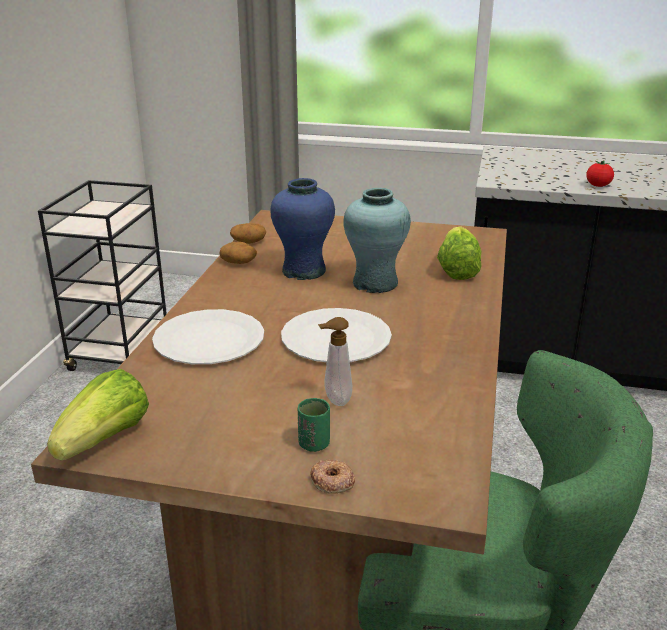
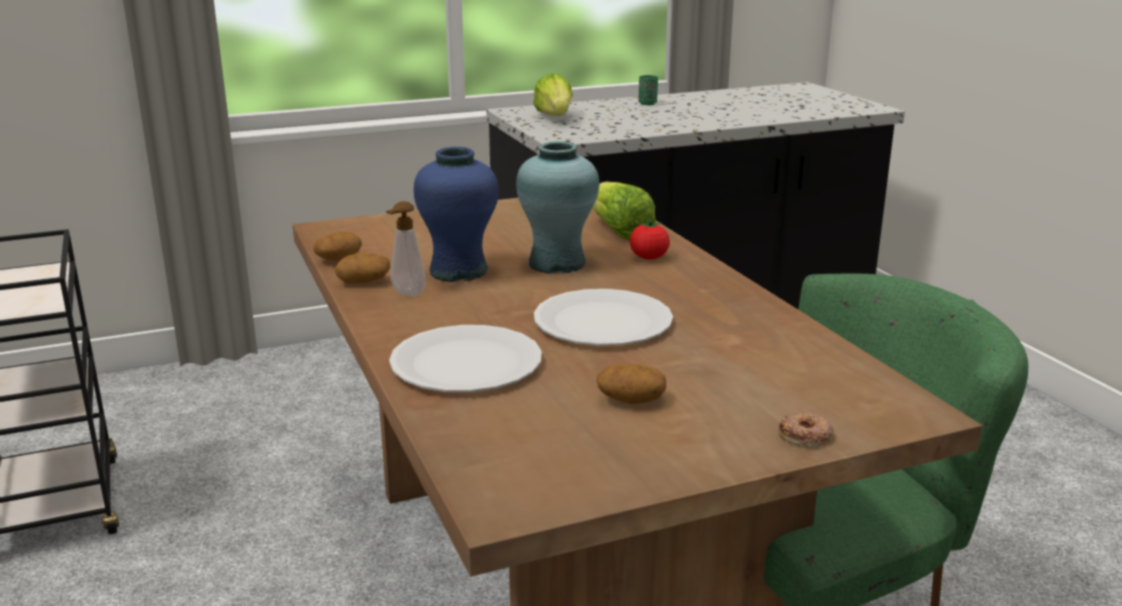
camera: 35 degrees left, 5 degrees down
lettuce [47,369,149,461] -> lettuce moved to [533,73,573,116]
green cup [298,398,330,452] -> green cup moved to [639,75,658,105]
soap dispenser [318,317,352,406] -> soap dispenser moved to [386,201,426,296]
tomato [586,161,614,187] -> tomato moved to [630,220,670,260]
none -> potato [597,364,666,404]

